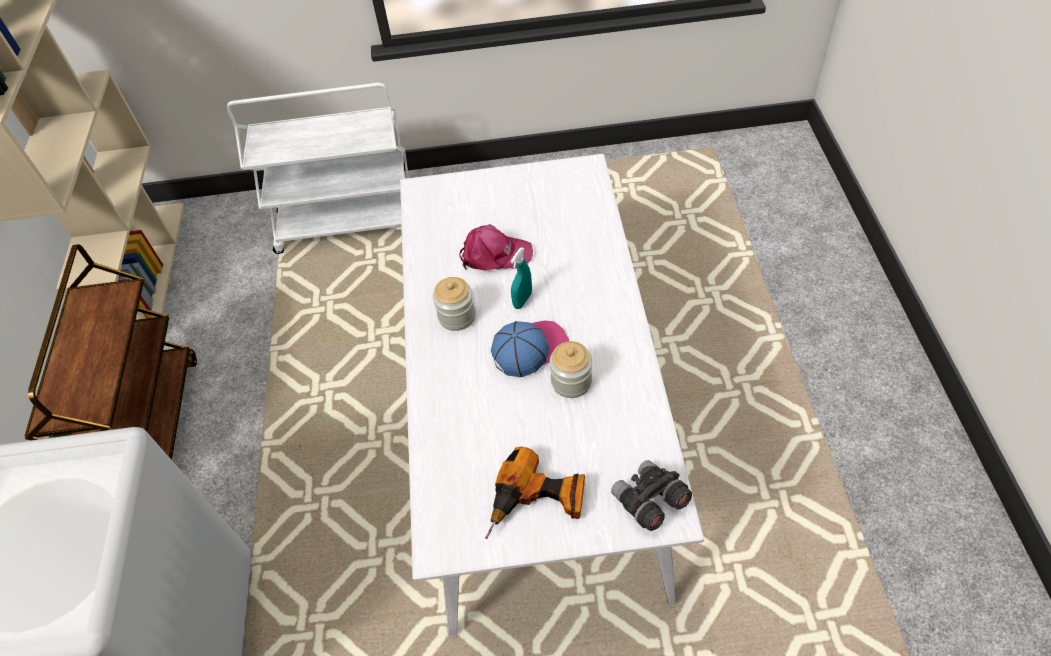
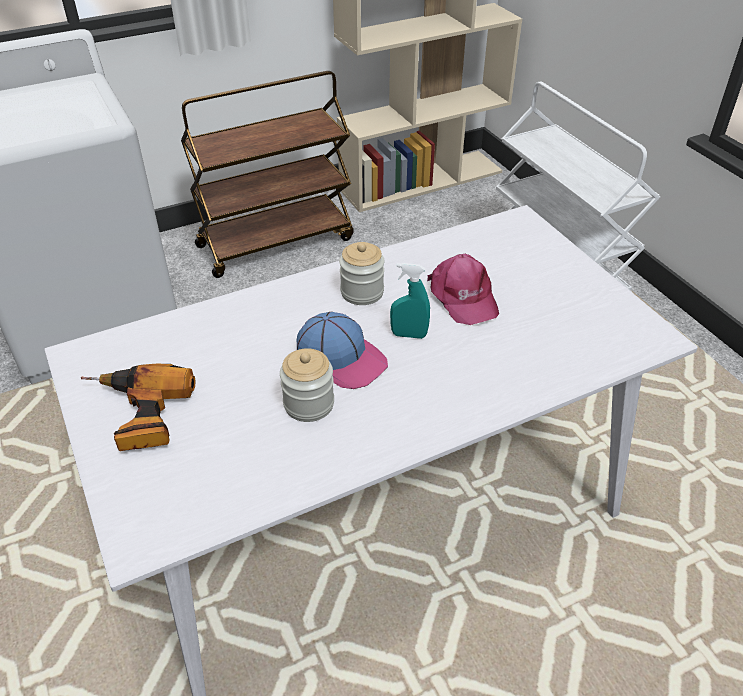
camera: 65 degrees right, 10 degrees down
grey binoculars [611,460,692,531] -> none

